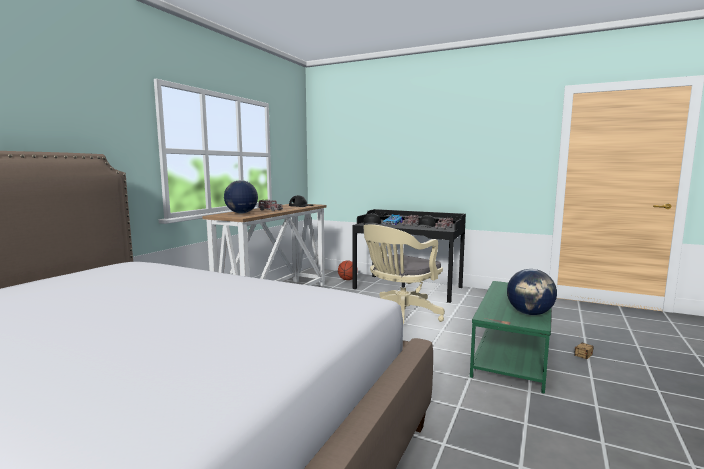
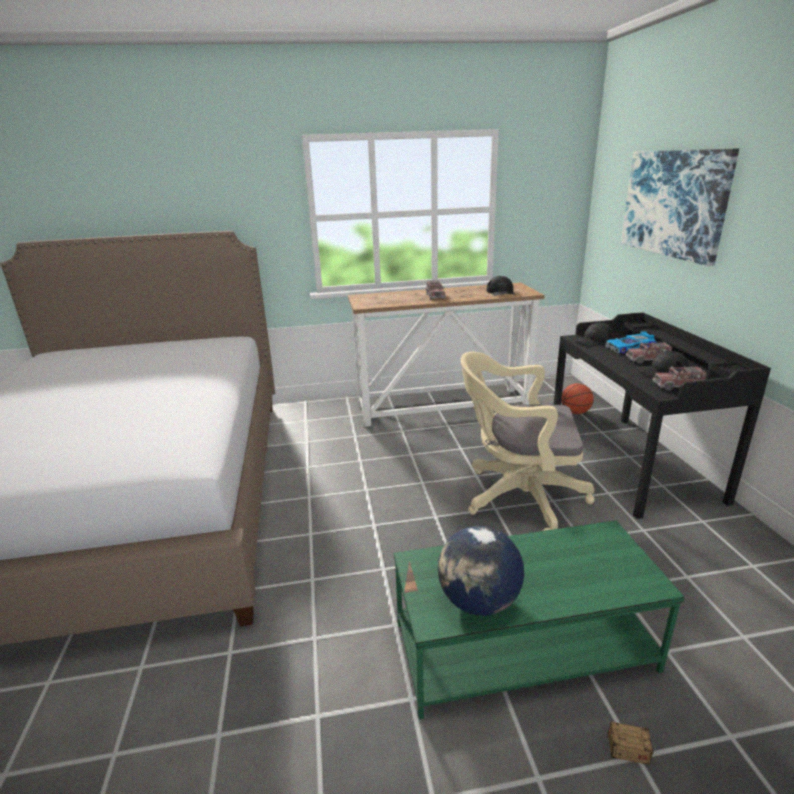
camera: 55 degrees right, 15 degrees up
globe [224,180,258,213] -> none
none -> picture [621,148,739,266]

